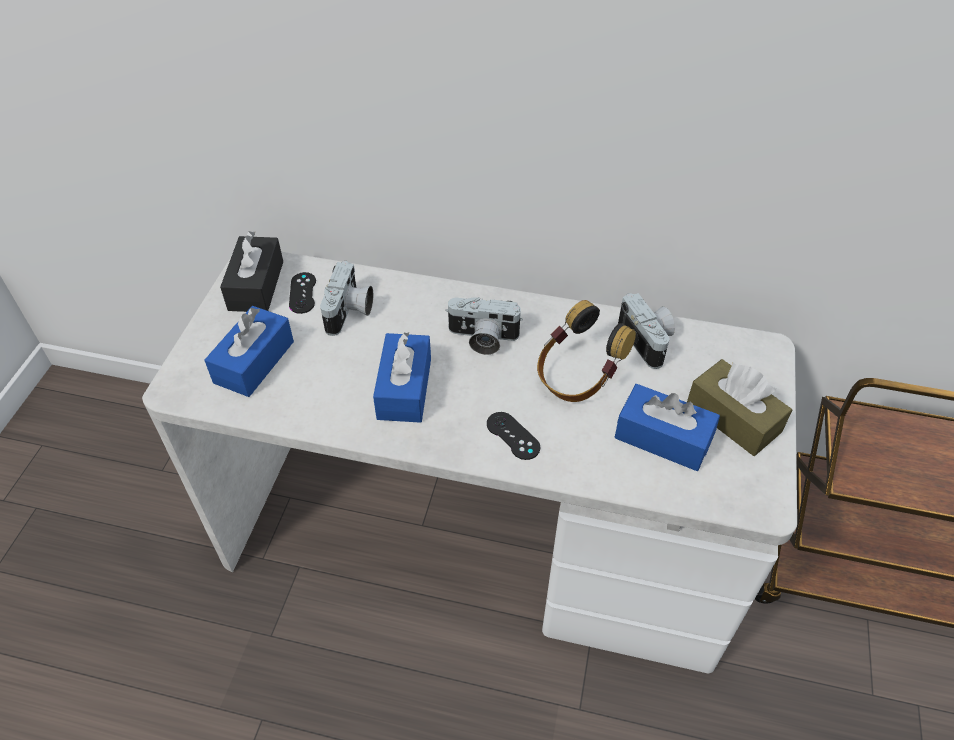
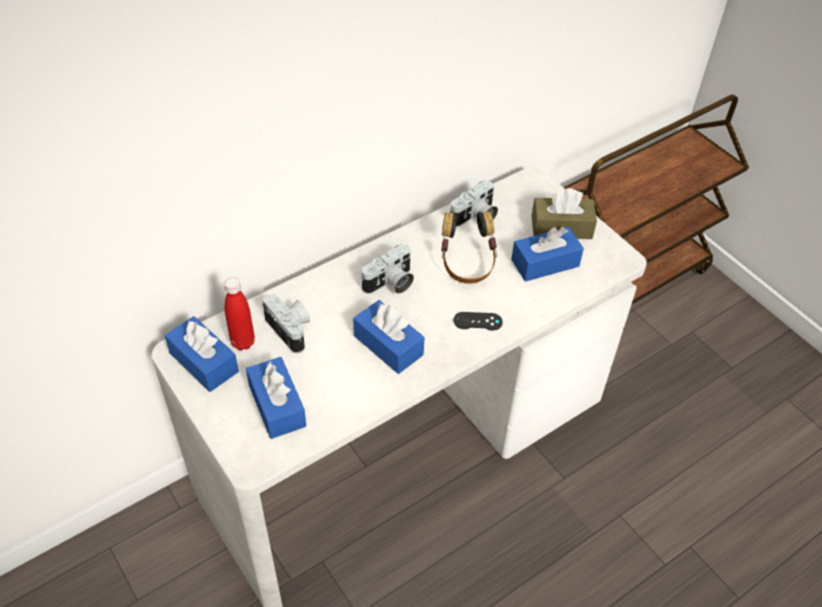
camera: 50 degrees left, 0 degrees up
black tissue box [220,231,283,312] -> blue tissue box [165,316,239,392]
black game controller [289,272,316,314] -> red bottle [224,278,255,350]
camera [618,293,675,369] -> camera turned 120 degrees clockwise [450,180,498,227]

